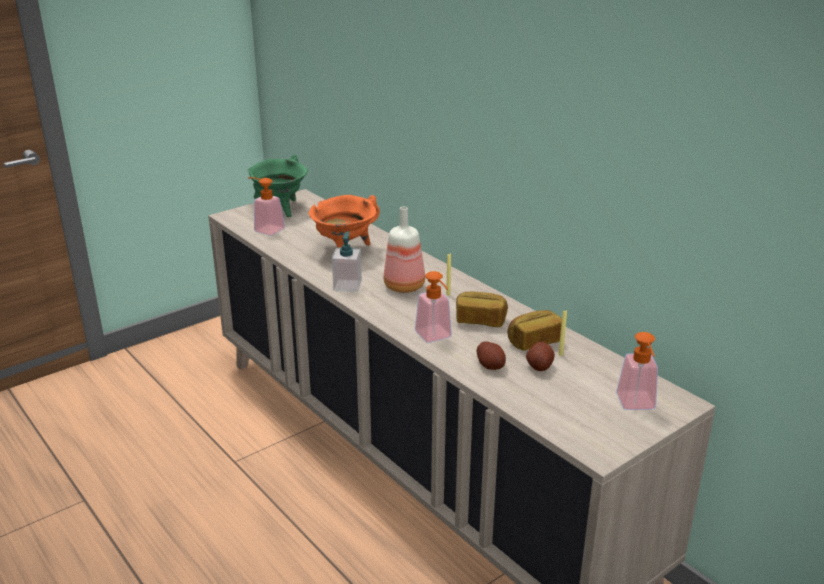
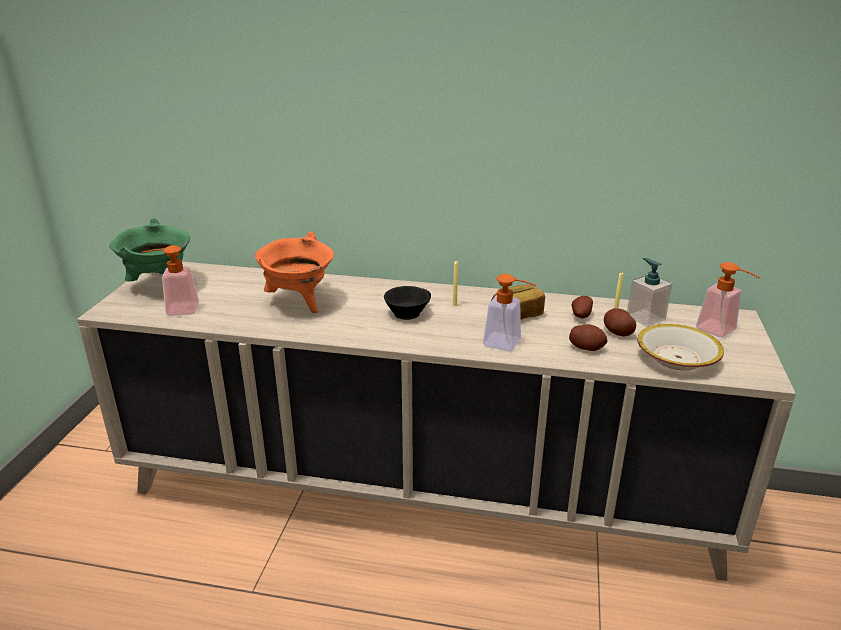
camera: 40 degrees left, 0 degrees up
soap dispenser [332,231,362,292] -> soap dispenser moved to [627,258,673,327]
bottle [384,207,425,293] -> black cup [384,286,431,320]
bread [507,310,562,351] -> potato [572,296,593,318]
none -> bowl [637,324,724,370]

